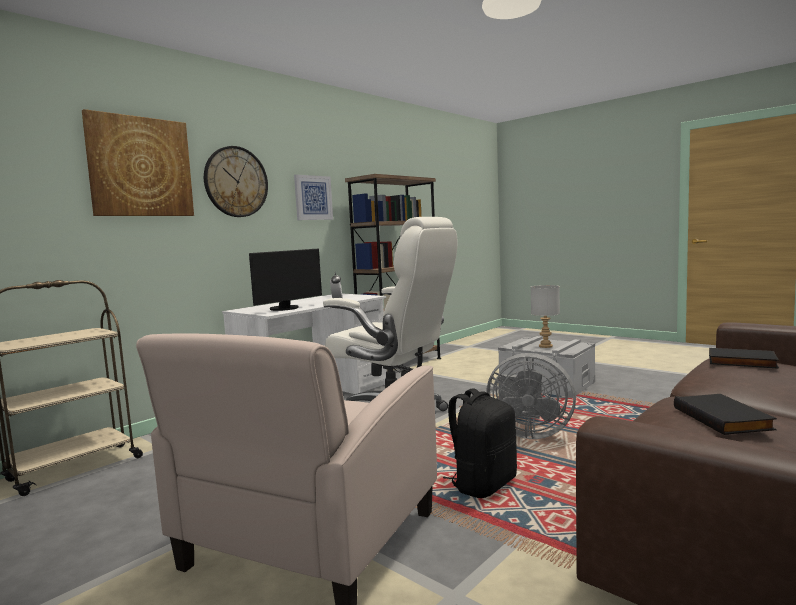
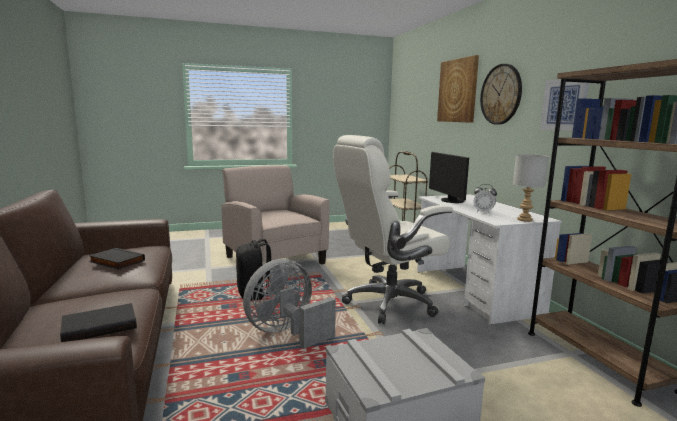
camera: 120 degrees right, 5 degrees up
grey table lamp [531,285,560,348] -> grey table lamp moved to [513,154,549,222]

